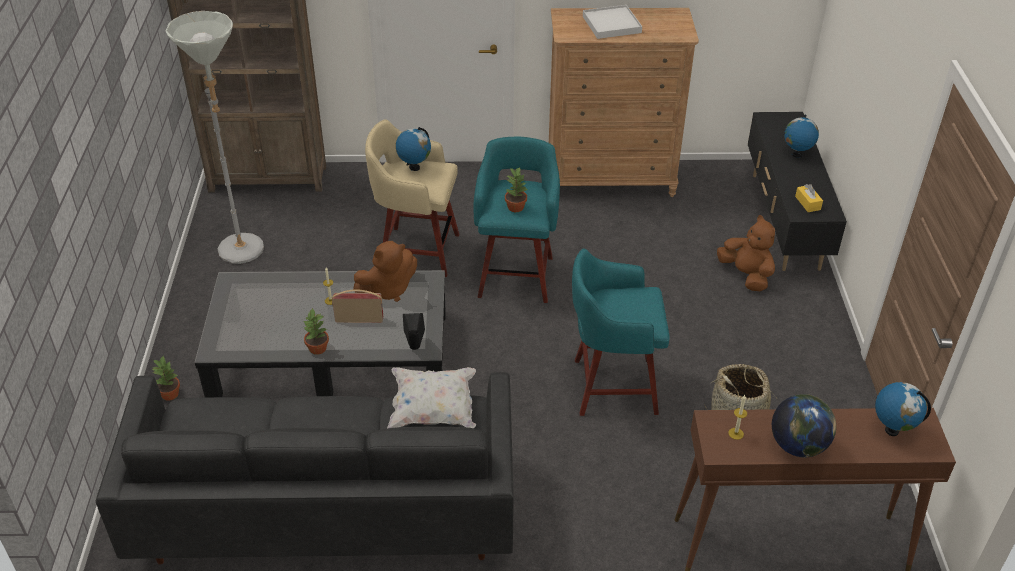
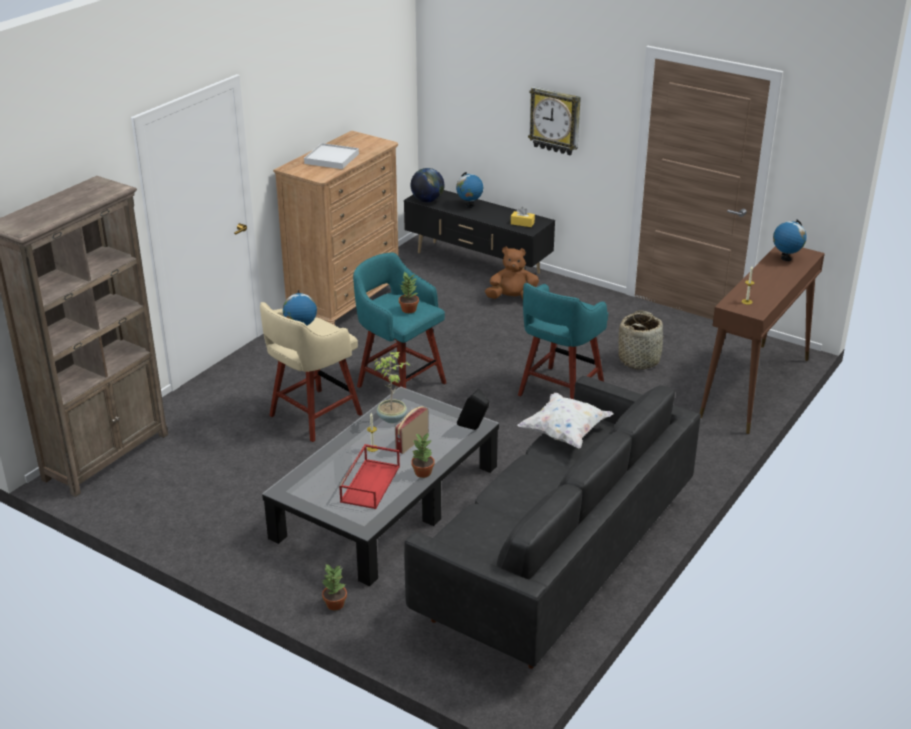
camera: 55 degrees left, 10 degrees down
grey floor lamp [165,11,264,264] -> none
brown plush toy [353,241,417,302] -> potted plant [374,352,410,423]
globe [772,394,836,458] -> globe moved to [411,168,444,202]
none -> red tray [339,444,400,509]
none -> wall clock [528,87,581,155]

